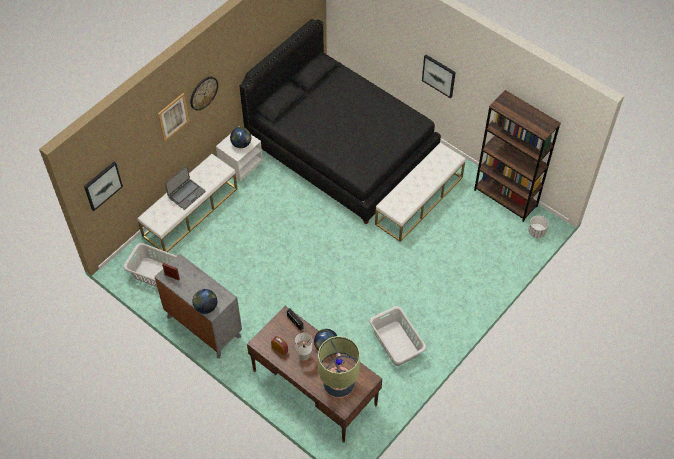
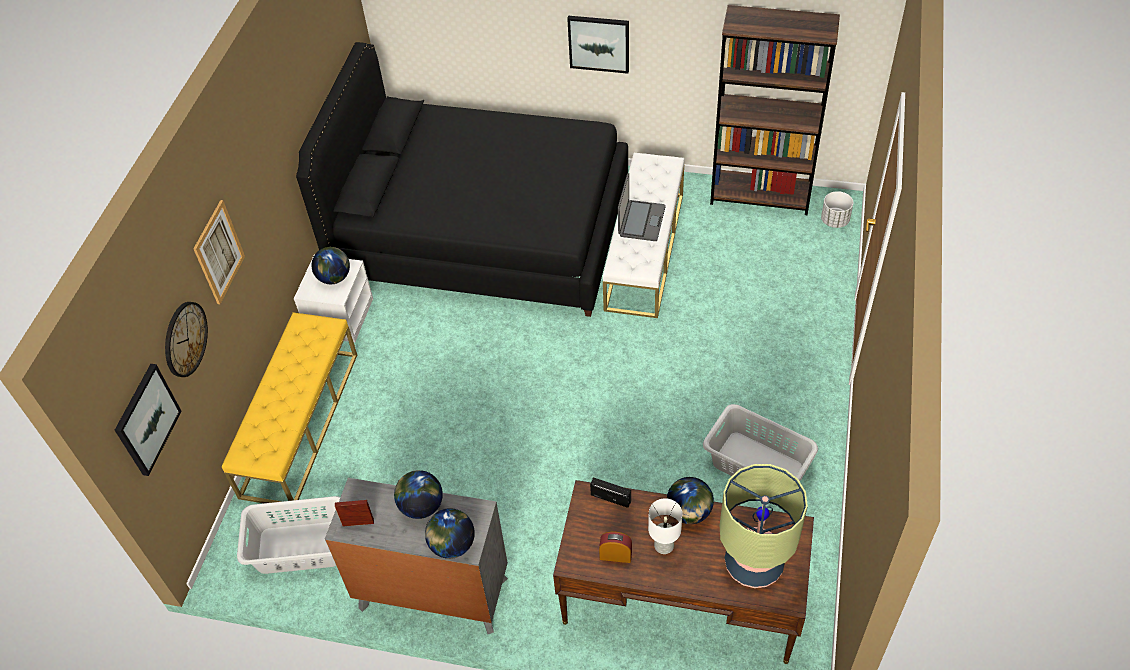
camera: 25 degrees left, 5 degrees down
white bench [137,154,238,252] -> yellow bench [222,312,357,503]
laptop [165,165,206,210] -> laptop moved to [618,173,666,241]
wall clock [190,77,218,111] -> wall clock moved to [165,302,208,377]
none -> globe [394,470,443,519]

